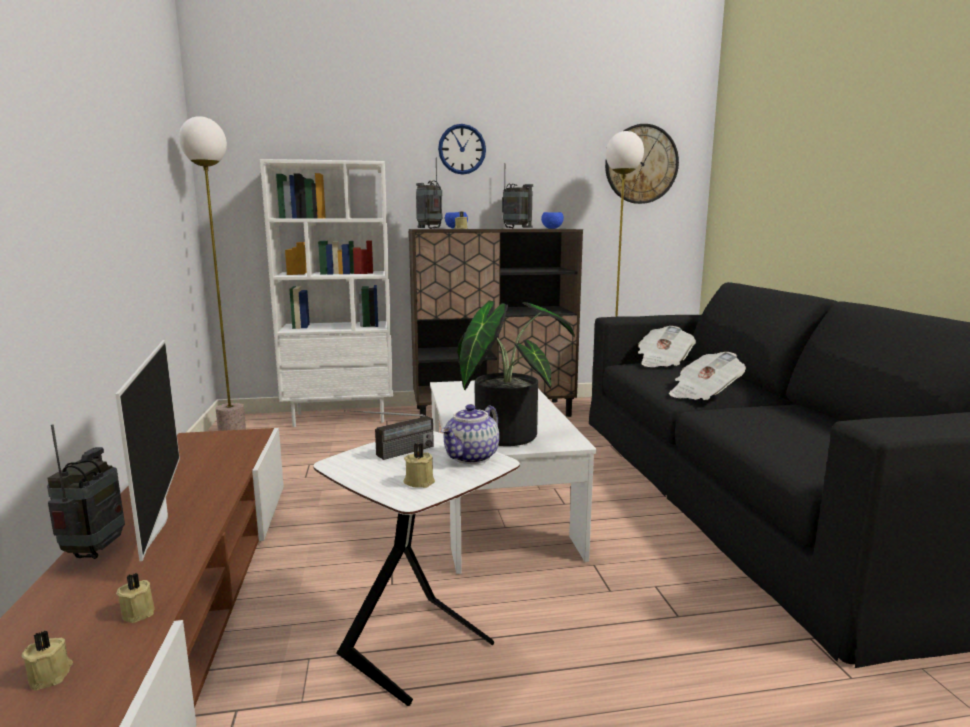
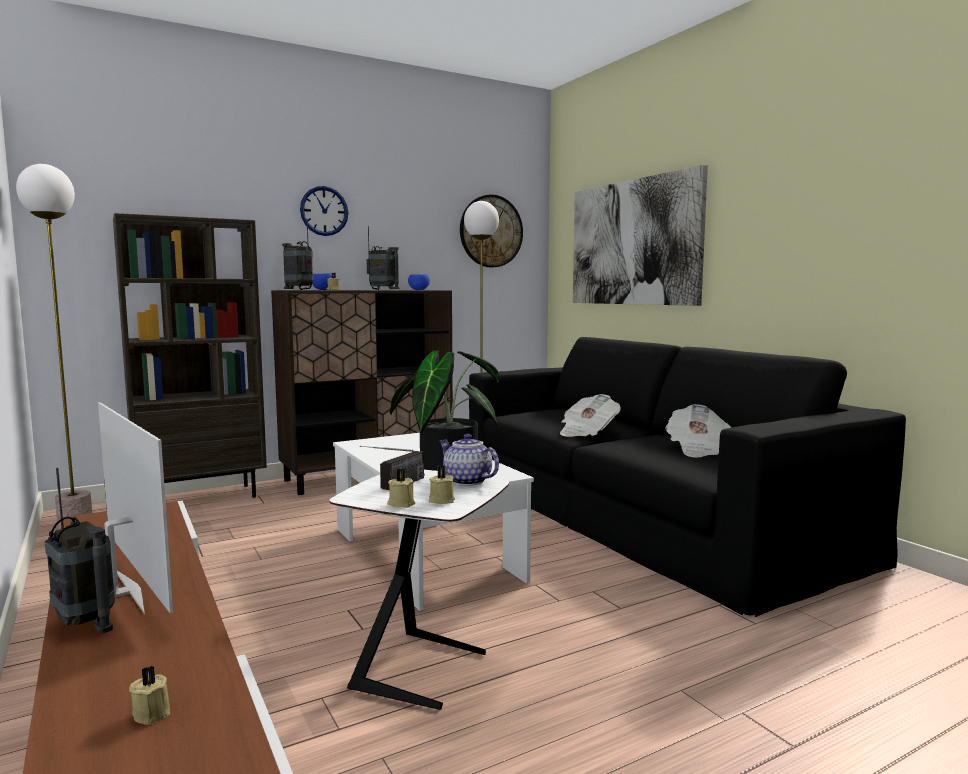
camera: 20 degrees left, 5 degrees down
radio [47,424,125,559] -> radio turned 150 degrees clockwise [45,468,115,633]
beige candle [116,573,154,623] -> beige candle moved to [387,469,415,508]
white bookcase [260,159,393,427] -> brown bookcase [113,213,267,498]
teapot [441,404,499,464] -> teapot turned 120 degrees clockwise [440,434,499,486]
newspaper [638,326,696,367] -> newspaper moved to [665,404,732,458]
none -> picture [573,165,708,306]

